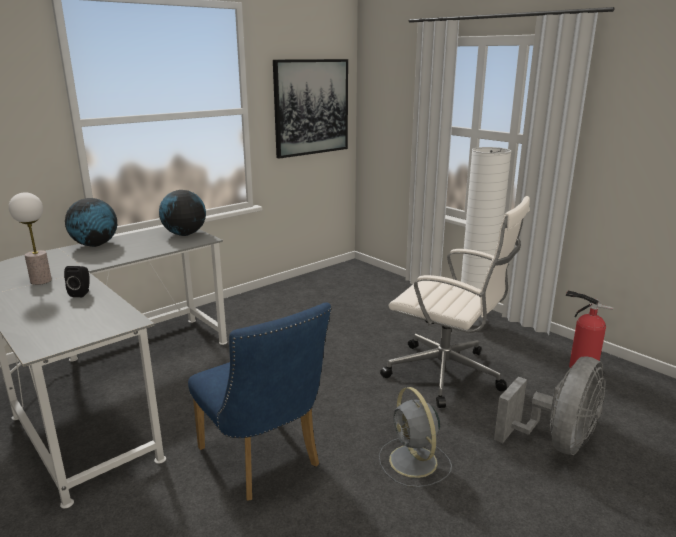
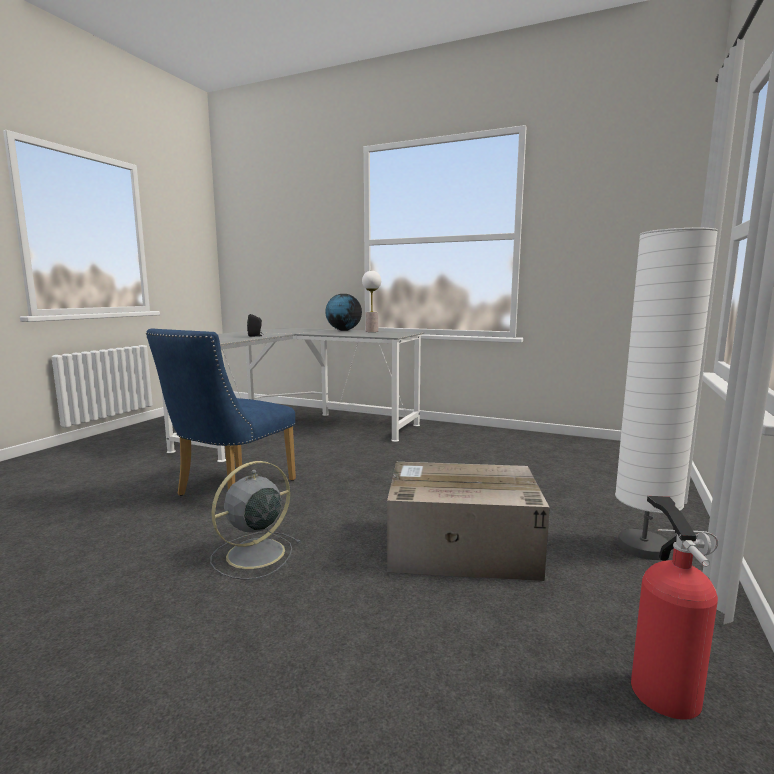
camera: 65 degrees right, 10 degrees down
table lamp [9,192,52,285] -> table lamp moved to [362,271,381,332]
globe [159,190,206,236] -> none
picture [273,59,348,159] -> none
white office chair [380,196,530,408] -> cardboard box [387,462,550,581]
grey fan [494,357,606,455] -> none

